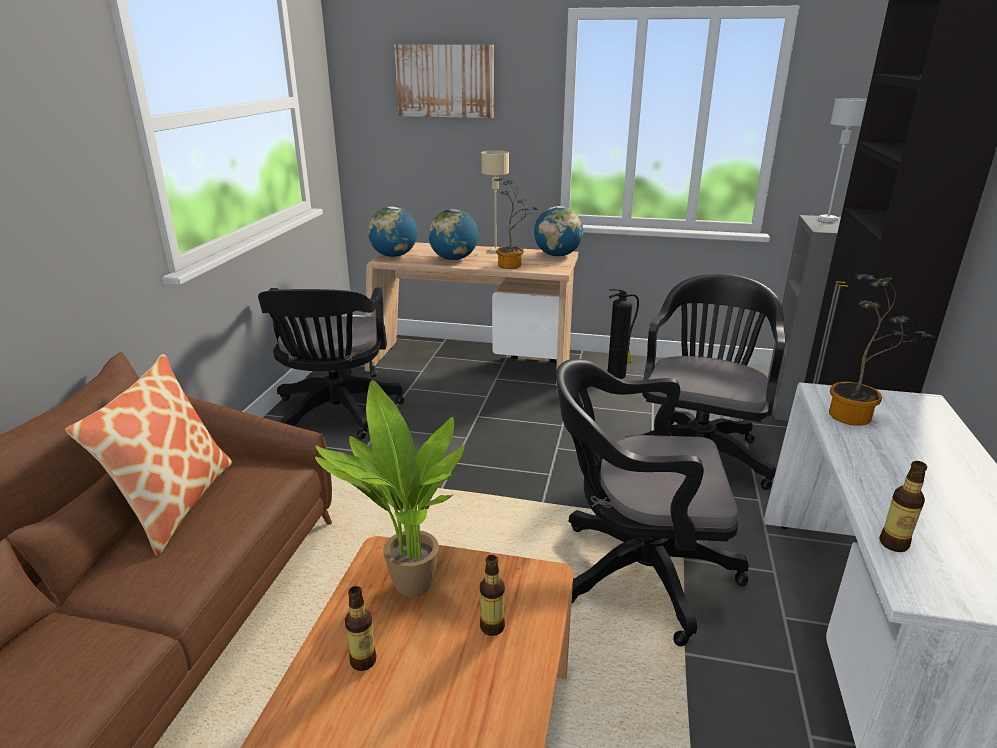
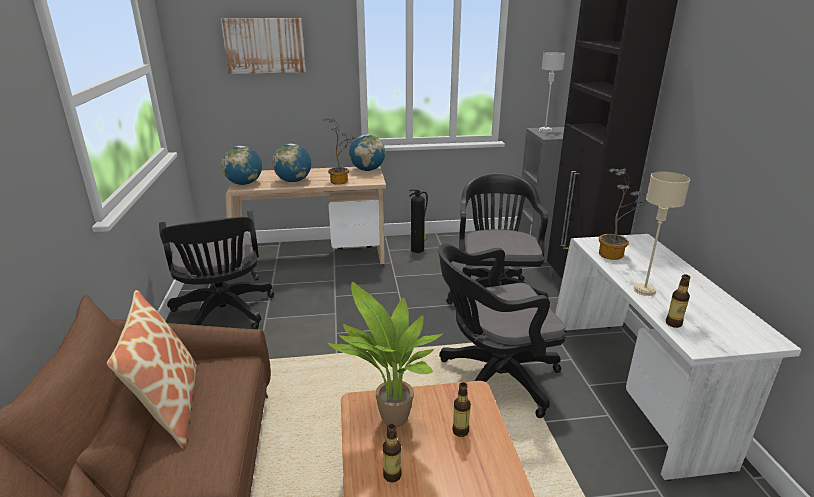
camera: 20 degrees left, 0 degrees up
beige table lamp [481,150,509,254] -> beige table lamp moved to [633,172,690,296]

